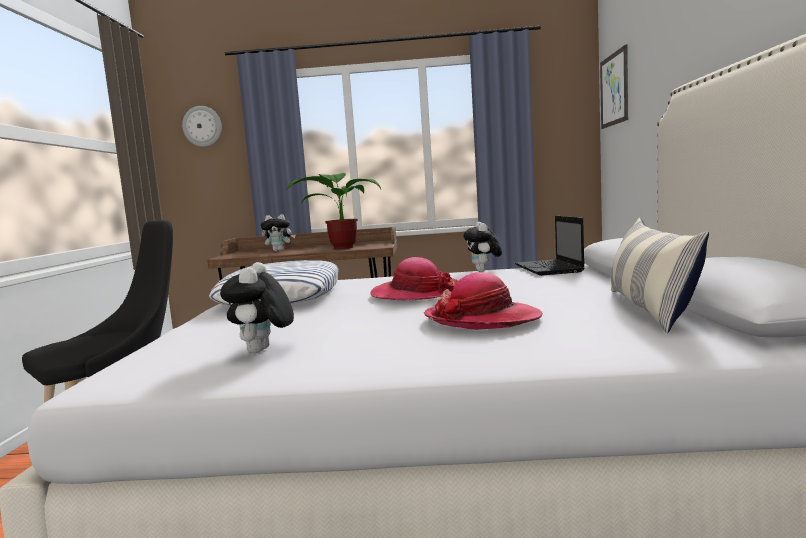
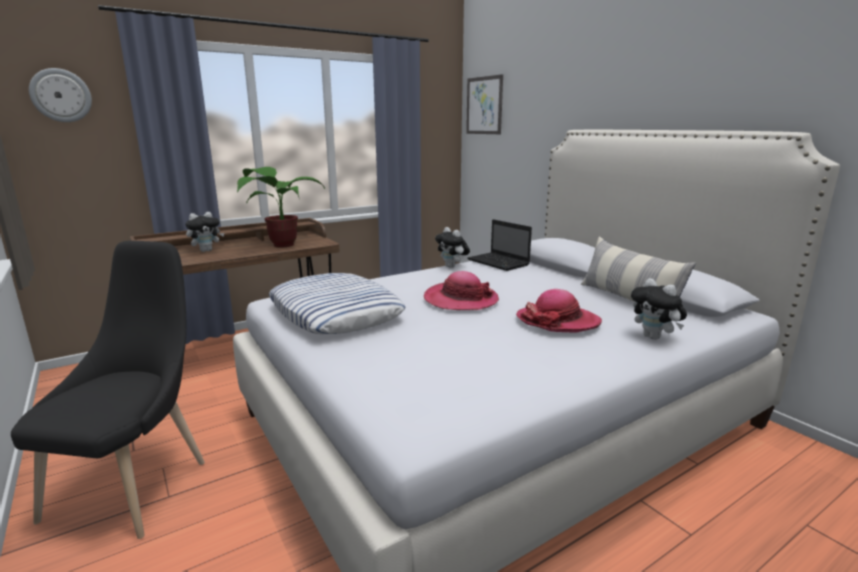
camera: 35 degrees left, 10 degrees up
plush toy [220,262,294,353] -> plush toy moved to [631,278,687,340]

